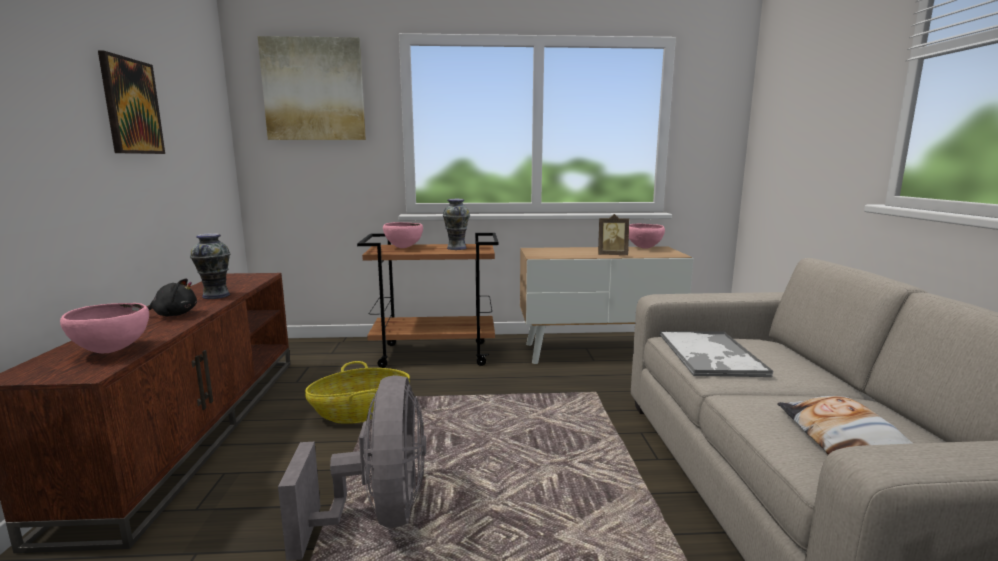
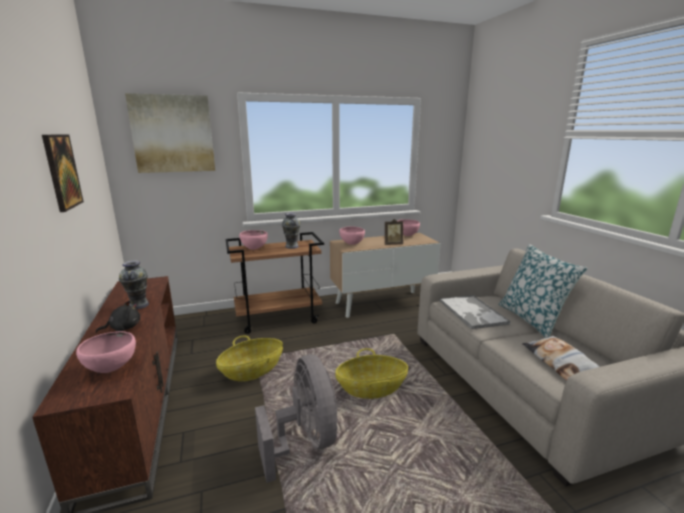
camera: 15 degrees left, 5 degrees up
none -> basket [335,348,408,399]
none -> pink bowl [339,226,365,245]
none -> pillow [498,244,588,338]

